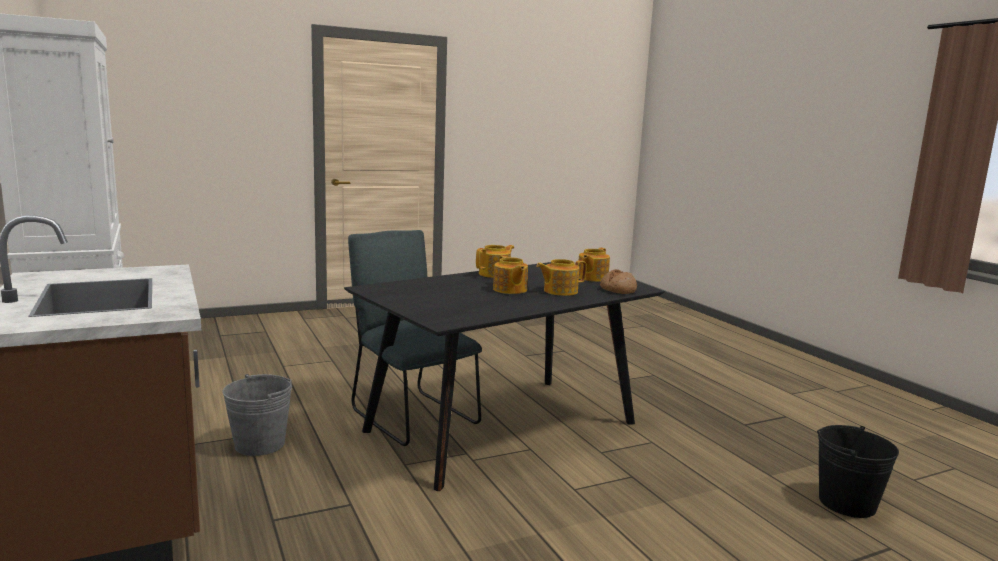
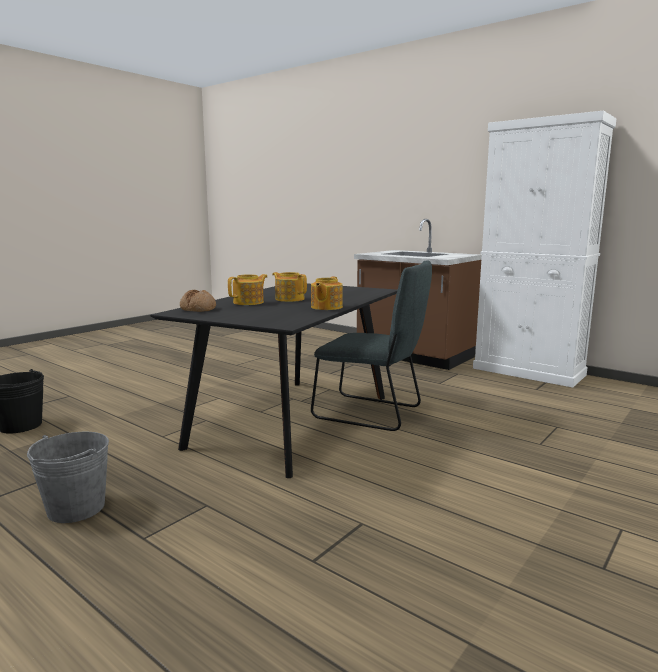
camera: 155 degrees right, 0 degrees up
grey bucket [223,374,292,456] -> grey bucket moved to [27,432,109,523]
teapot [579,248,610,282] -> none

